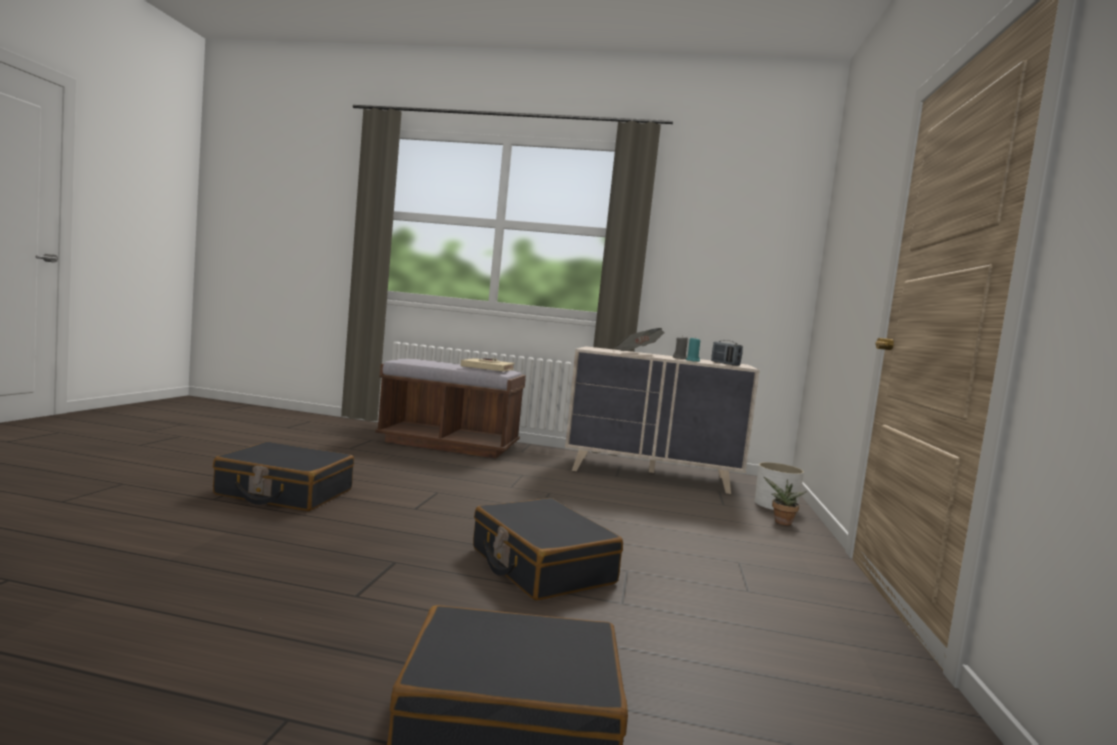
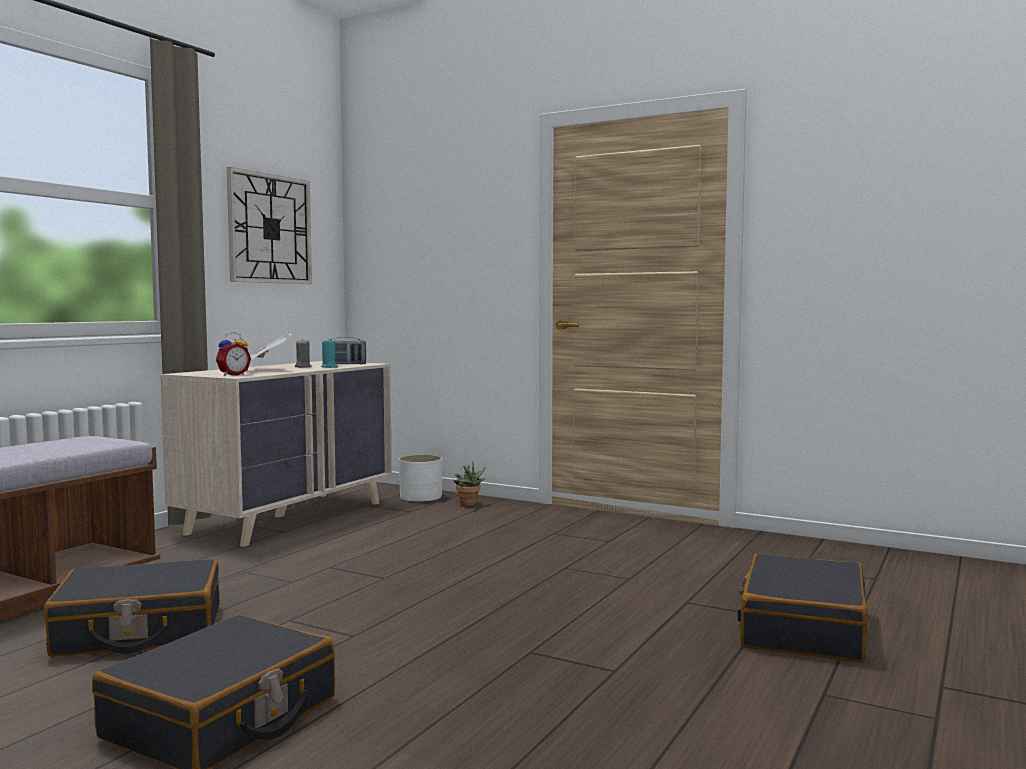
camera: 70 degrees left, 0 degrees up
beige book [461,358,515,372] -> none
black suitcase [473,498,623,601] -> black suitcase moved to [44,559,219,657]
none -> alarm clock [216,332,251,376]
none -> wall clock [227,167,312,284]

